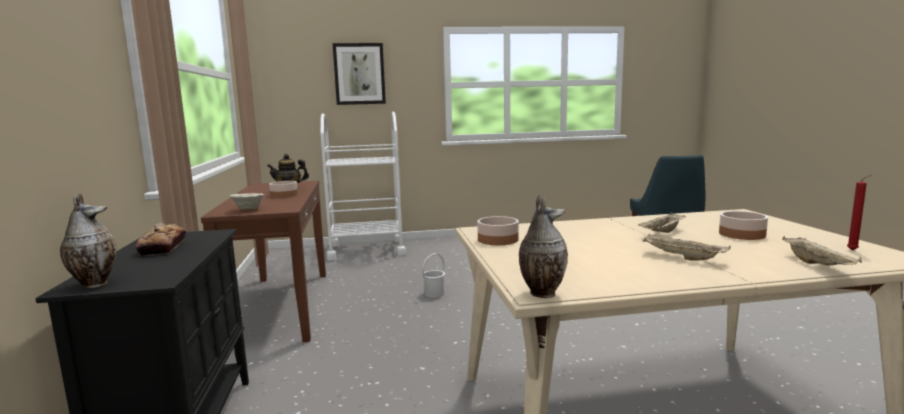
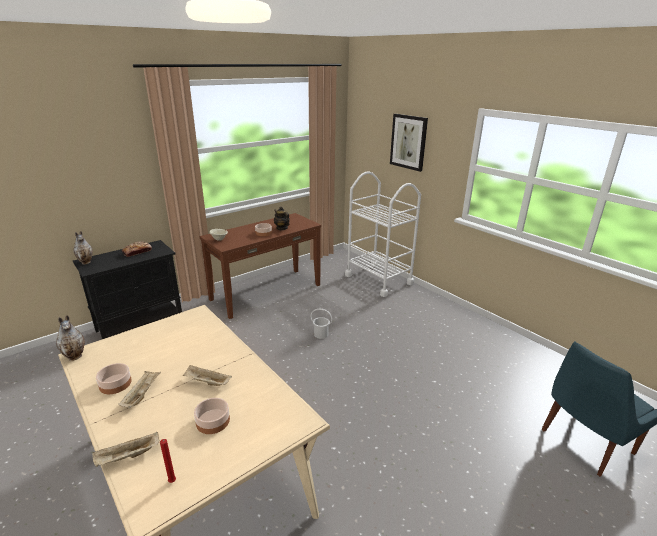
camera: 60 degrees right, 15 degrees up
bowl [477,216,519,245] -> bowl moved to [96,363,132,394]

